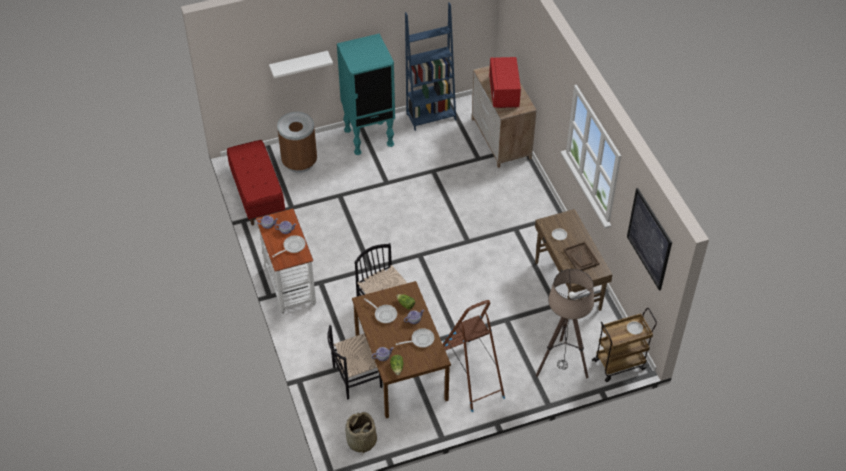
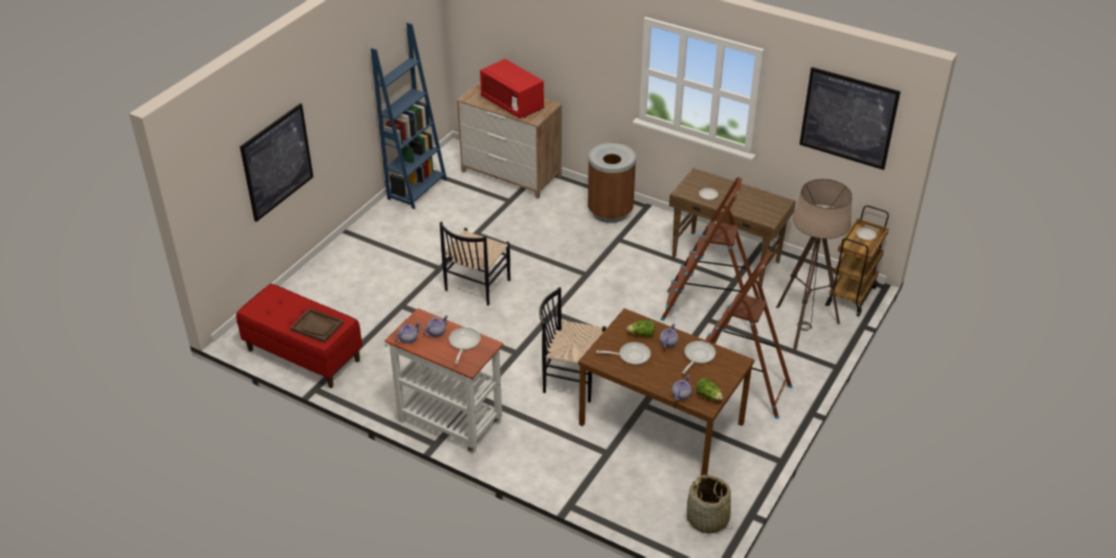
camera: 40 degrees left, 10 degrees down
white shelf [269,51,333,78] -> picture [240,103,313,222]
brown trash can [277,112,317,173] -> brown trash can moved to [588,142,636,223]
black chair [327,325,382,399] -> black chair moved to [440,221,510,306]
turquoise cabinet [337,33,395,155] -> none
brown tray [563,241,599,271] -> brown tray moved to [290,308,343,343]
none -> brown step ladder [660,177,760,334]

